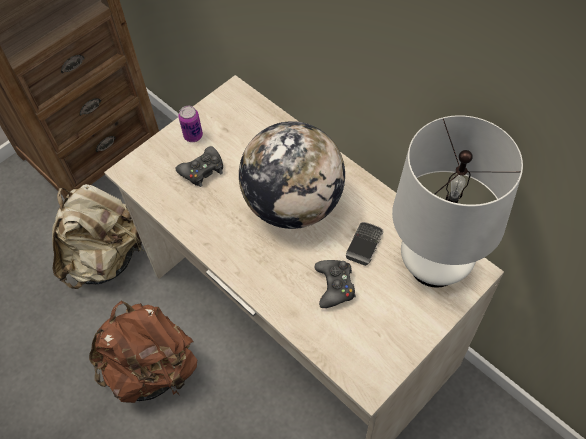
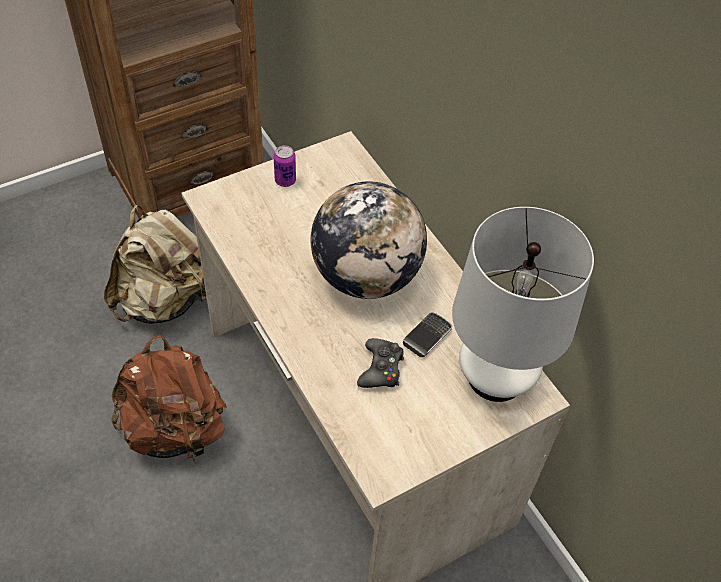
camera: 10 degrees right, 5 degrees down
black game controller [176,146,223,187] -> none

